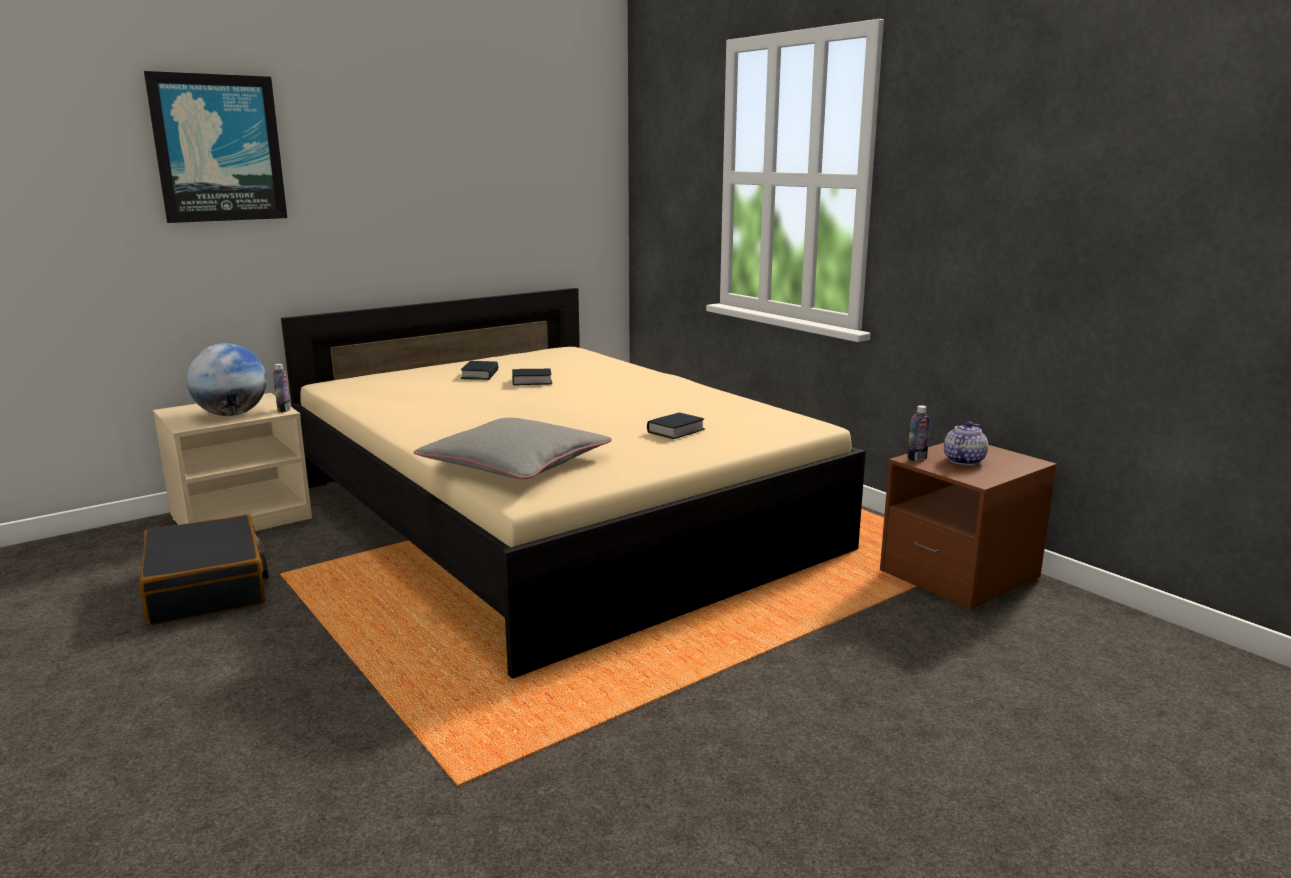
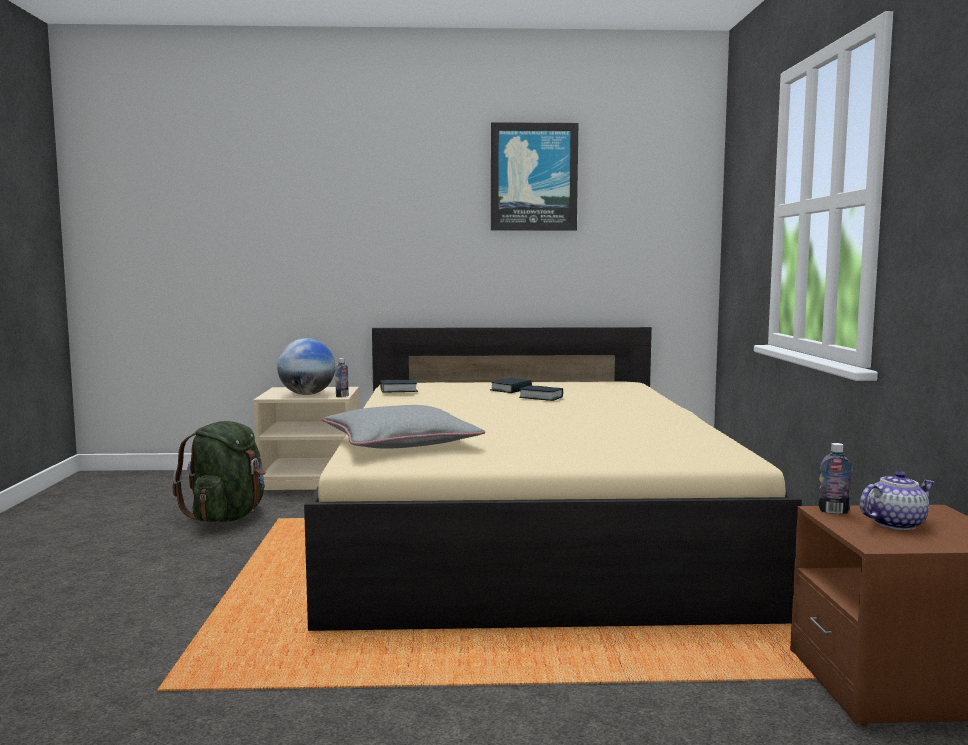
camera: 35 degrees right, 10 degrees down
black suitcase [139,514,269,625] -> green backpack [173,421,266,522]
picture [144,71,287,223] -> picture moved to [491,122,578,231]
book [647,412,705,439] -> book moved to [381,380,418,392]

